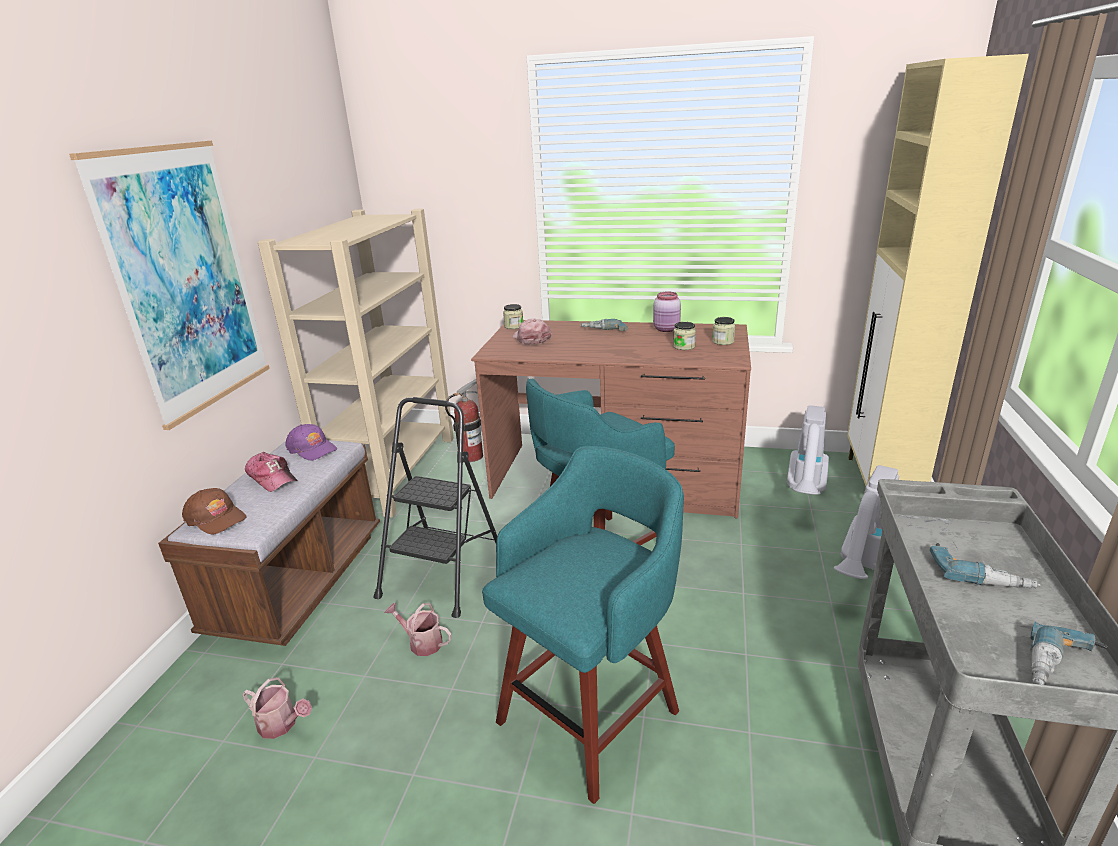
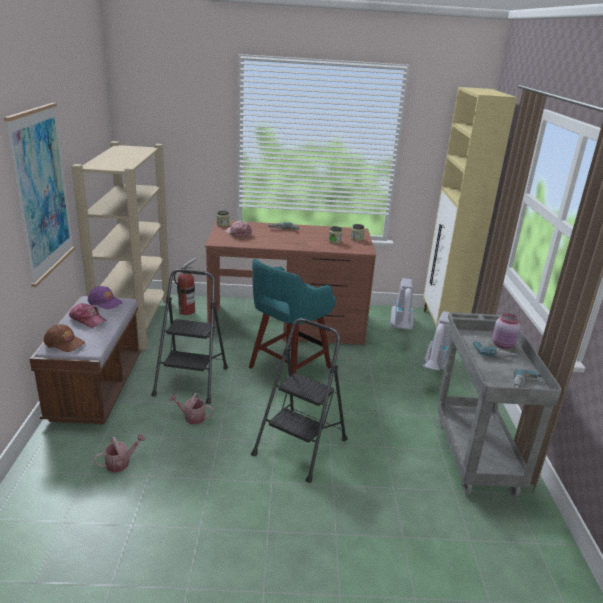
camera: 15 degrees left, 0 degrees up
watering can [242,677,312,739] -> watering can turned 45 degrees counterclockwise [93,434,146,473]
turquoise stool [482,446,684,804] -> black step ladder [251,318,348,483]
pink jar [653,292,681,332] -> pink jar moved to [492,313,520,349]

